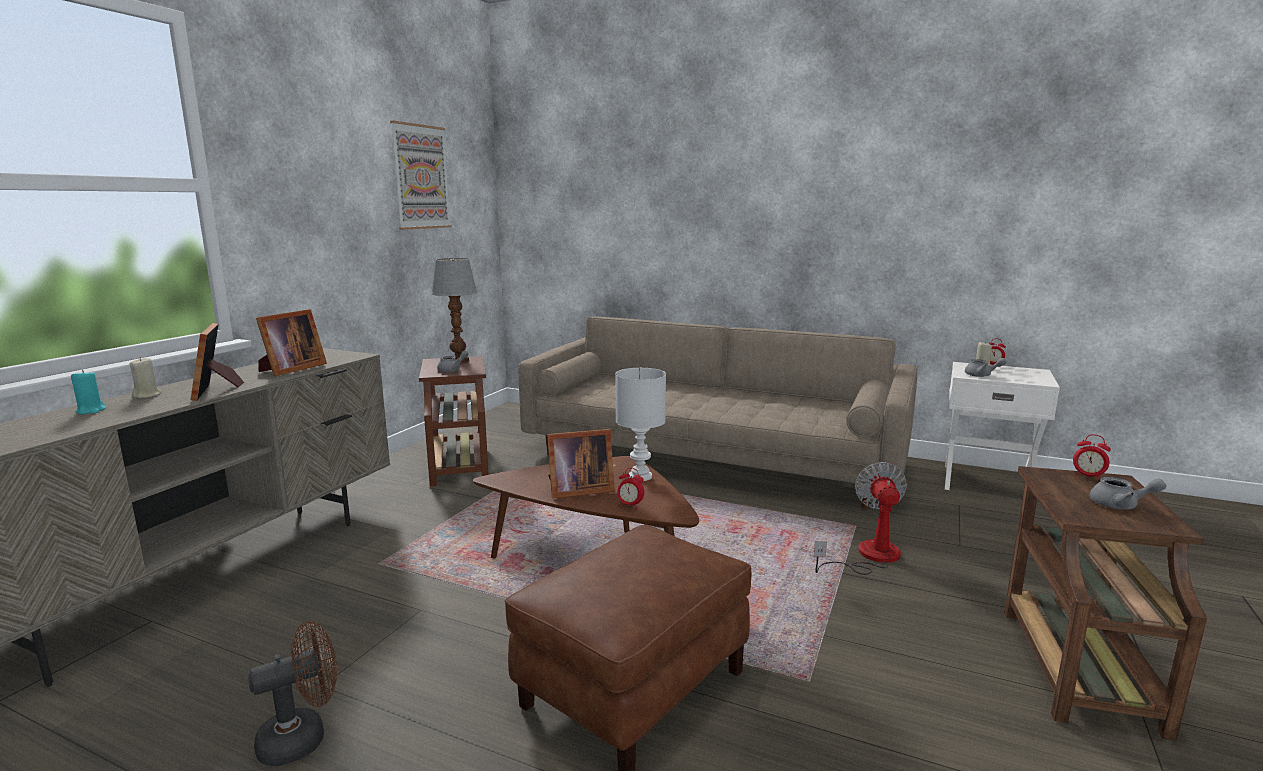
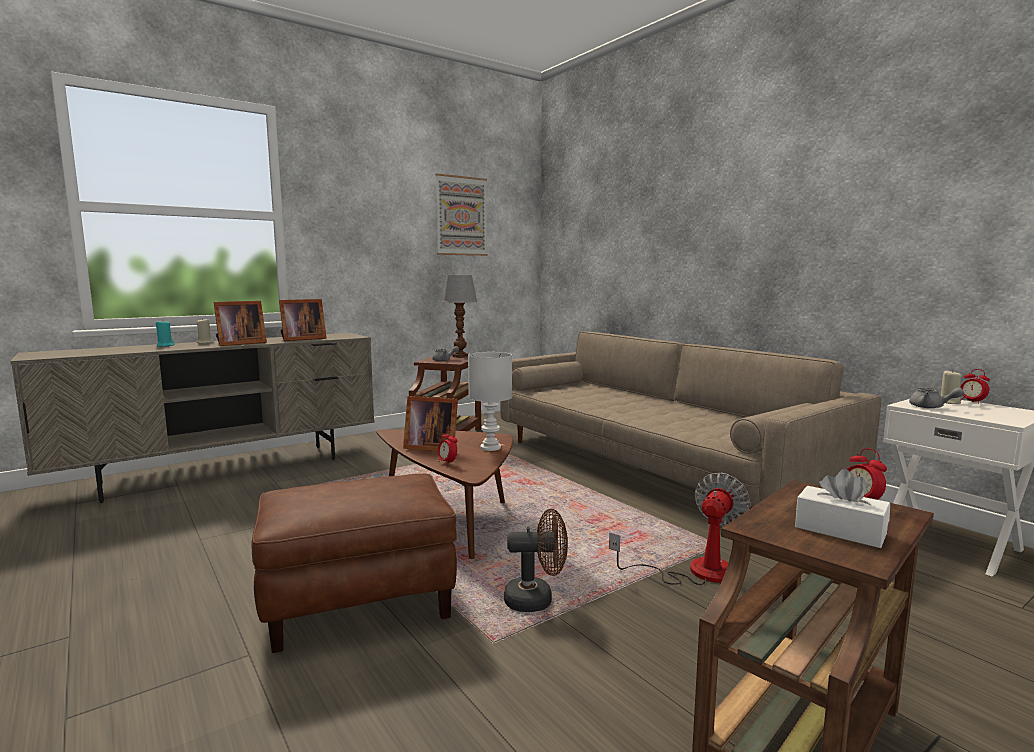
camera: 30 degrees right, 5 degrees down
picture frame [190,323,244,401] -> picture frame turned 135 degrees counterclockwise [214,301,267,346]
brown fan [248,621,337,766] -> brown fan moved to [504,509,568,612]
grey teapot [1090,477,1166,510] -> white tissue box [795,469,890,548]

